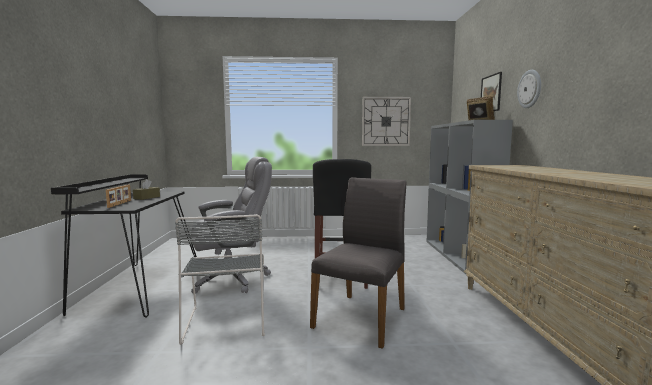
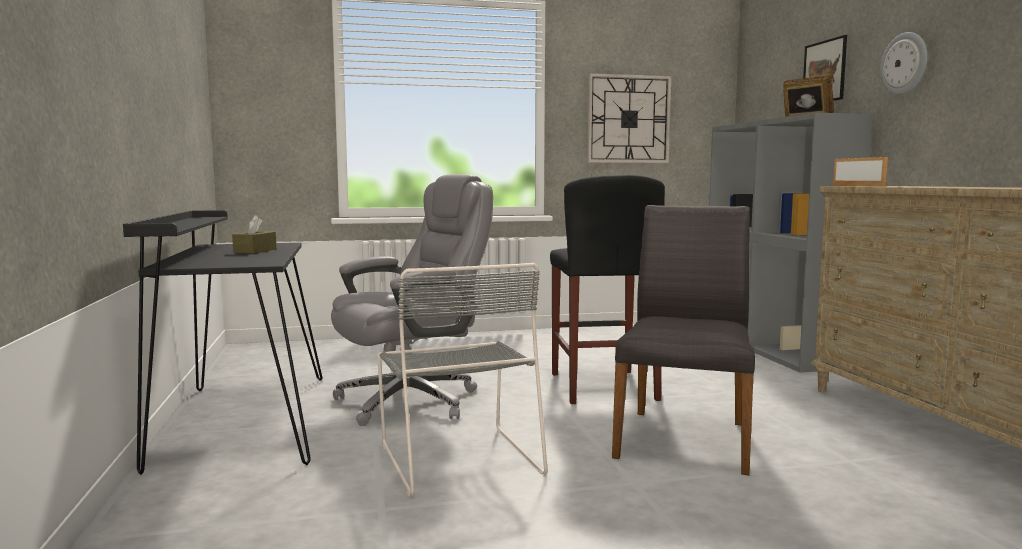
camera: 10 degrees left, 0 degrees up
picture frame [106,185,131,208] -> picture frame moved to [833,157,888,187]

